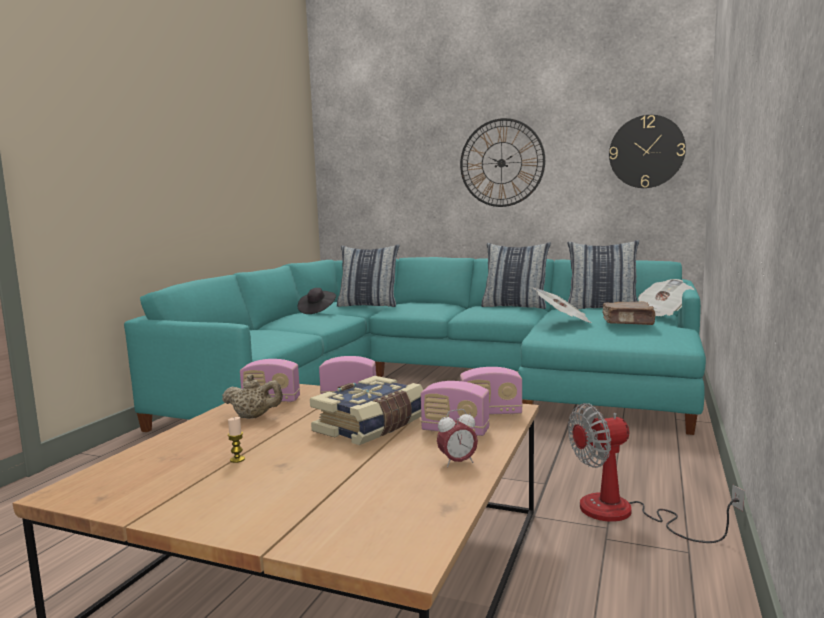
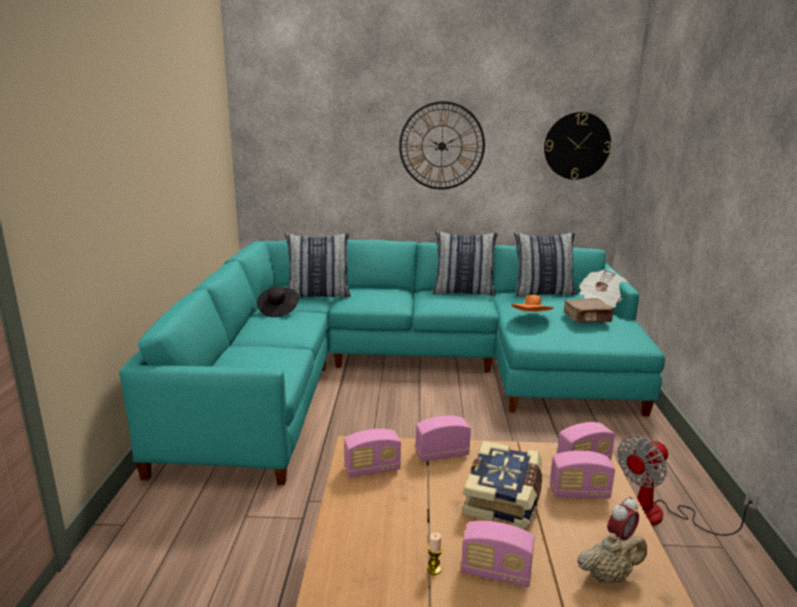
camera: 20 degrees left, 10 degrees up
beige teapot [222,374,283,419] -> beige teapot moved to [577,533,647,583]
newspaper [534,288,591,323] -> orange hat [511,295,554,312]
none -> radio [461,521,535,587]

